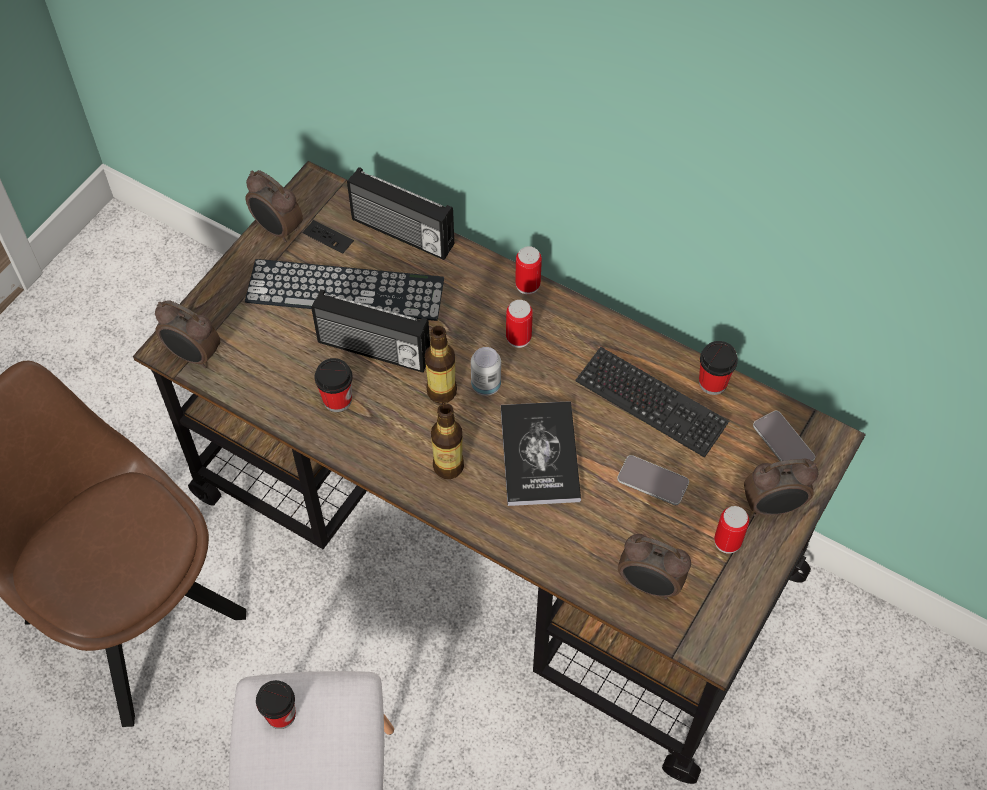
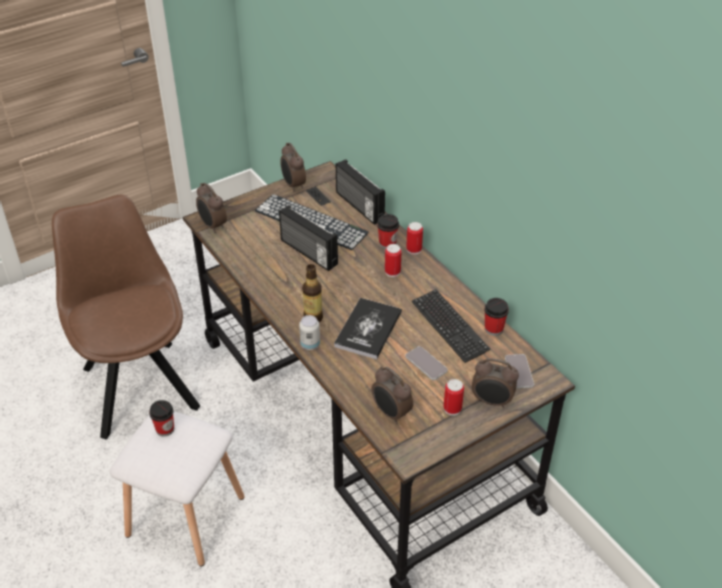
camera: 25 degrees right, 15 degrees down
cup [315,358,353,412] -> cup moved to [377,214,399,249]
bottle [425,326,457,404] -> none
can [471,347,501,396] -> can moved to [299,315,320,350]

